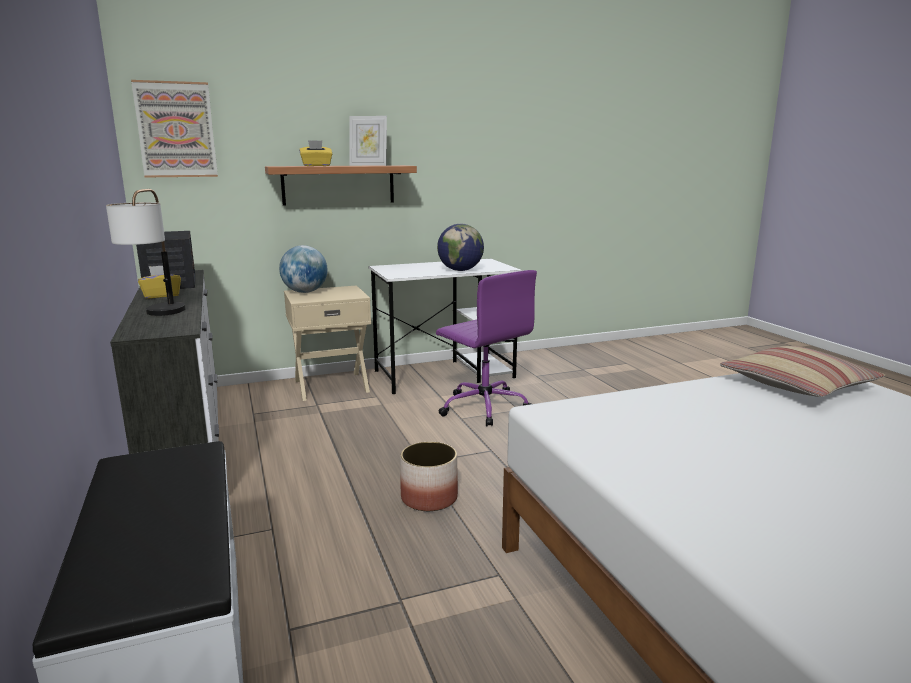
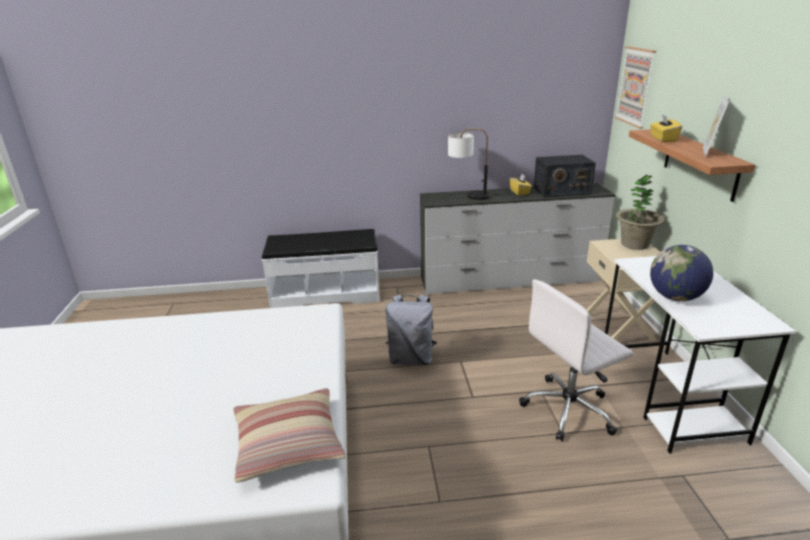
camera: 105 degrees right, 10 degrees up
globe [279,245,328,293] -> potted plant [616,175,665,250]
planter [400,441,458,511] -> grey backpack [385,294,437,365]
purple office chair [436,270,537,426] -> white office chair [519,279,634,441]

